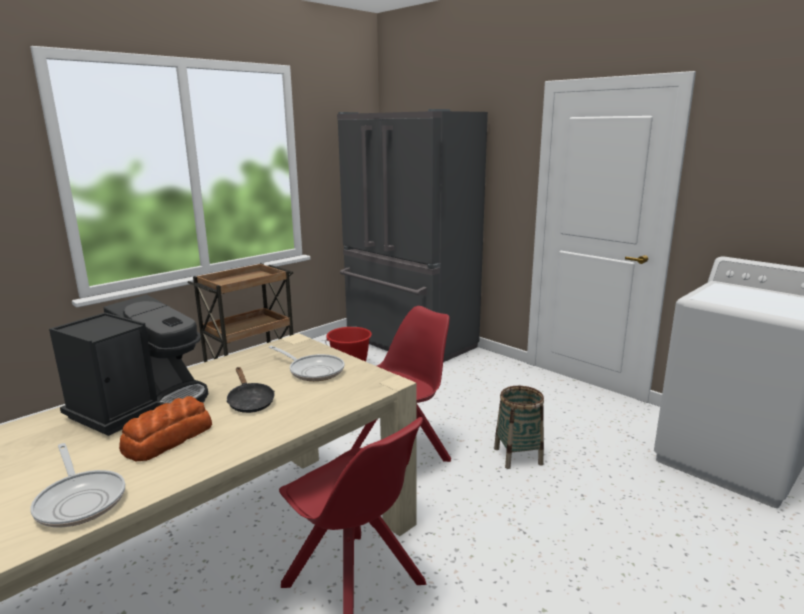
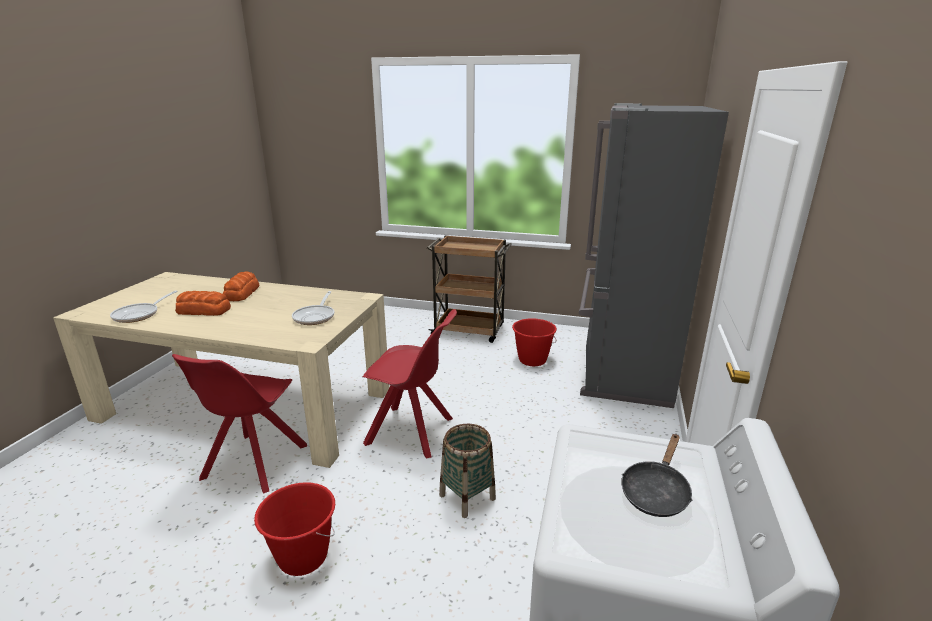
camera: 60 degrees right, 5 degrees up
coffee machine [49,295,208,436] -> bread [223,271,259,301]
black frying pan [226,367,274,413] -> black frying pan moved to [621,434,692,517]
none -> red bucket [254,482,335,576]

